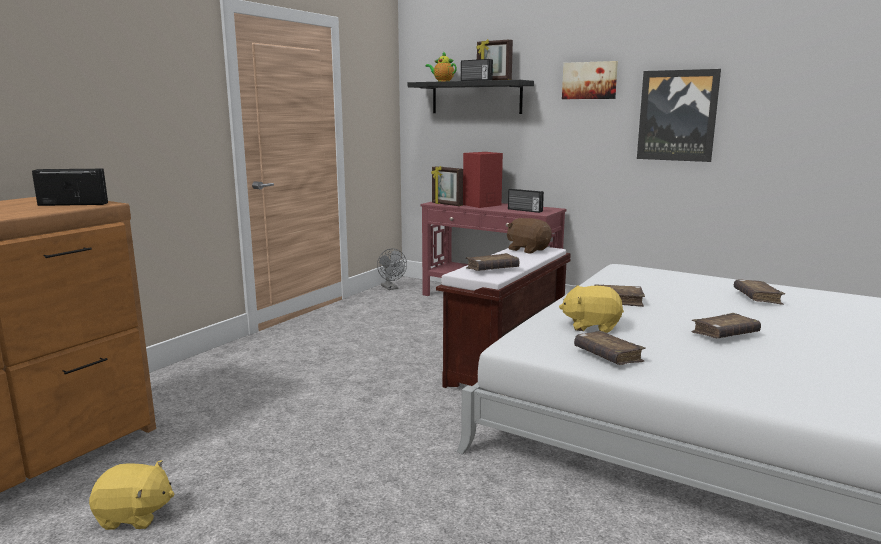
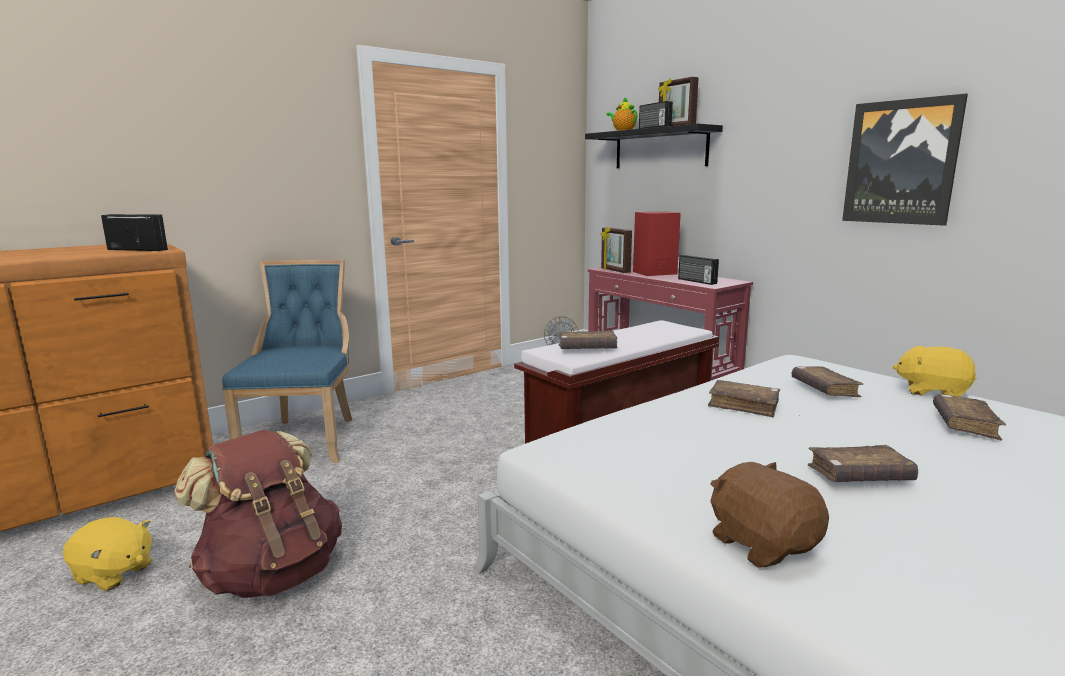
camera: 20 degrees right, 0 degrees up
brown plush toy [507,218,552,254] -> brown plush toy moved to [710,462,829,568]
yellow plush toy [559,285,624,333] -> yellow plush toy moved to [893,346,976,397]
picture [562,61,618,99] -> none
brown book [574,331,646,365] -> brown book moved to [792,366,863,397]
none -> brown backpack [174,429,342,598]
none -> blue chair [222,260,352,463]

